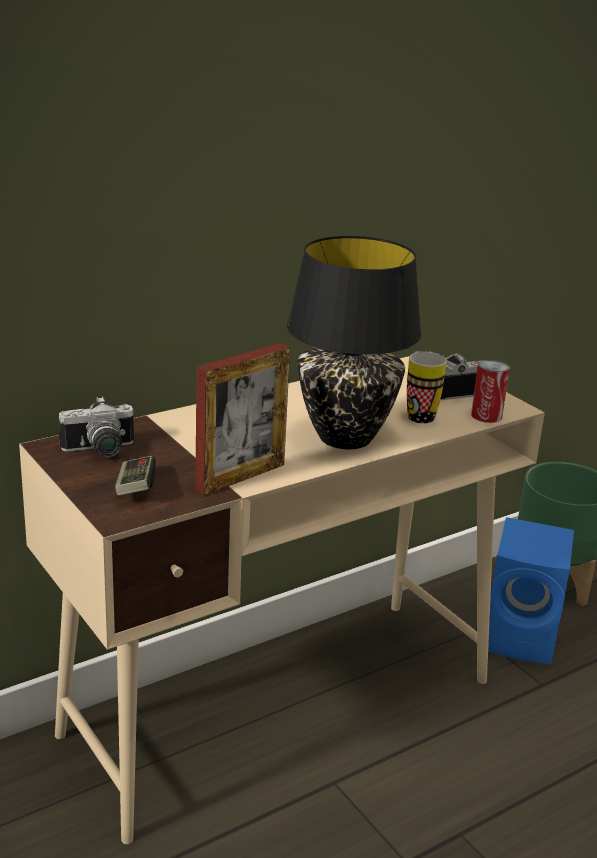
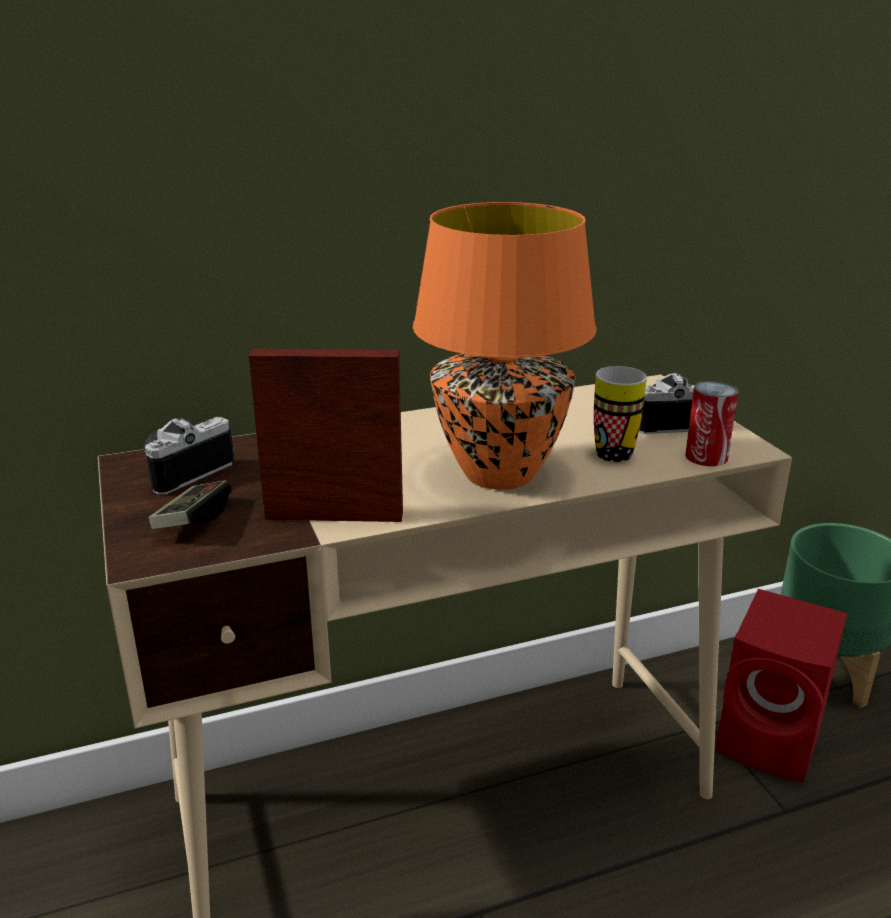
camera: 15 degrees right, 0 degrees up
camera [58,397,134,457] -> camera turned 135 degrees clockwise [144,417,234,495]
picture frame [195,343,290,495] -> picture frame turned 150 degrees counterclockwise [249,349,403,522]
black table lamp [287,236,422,449] -> orange table lamp [413,202,597,490]
blue speaker [488,517,574,664] -> red speaker [715,589,847,783]

